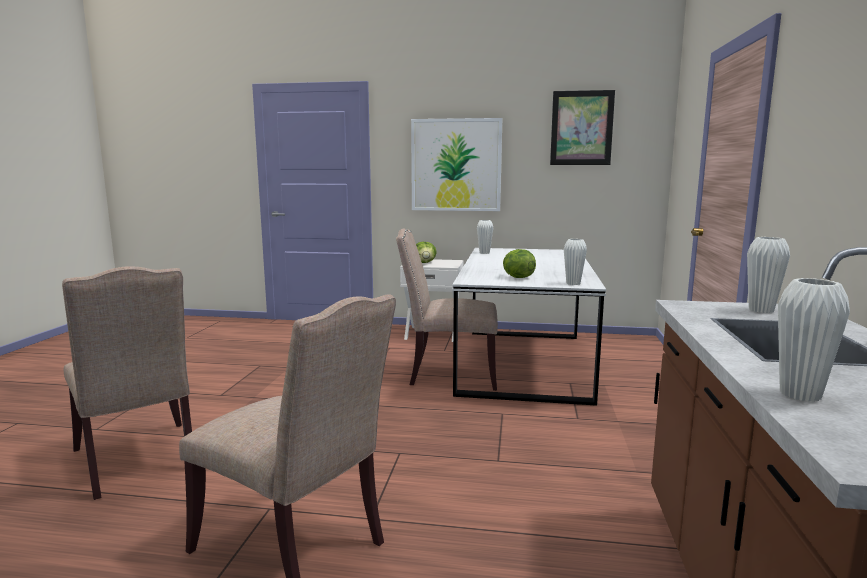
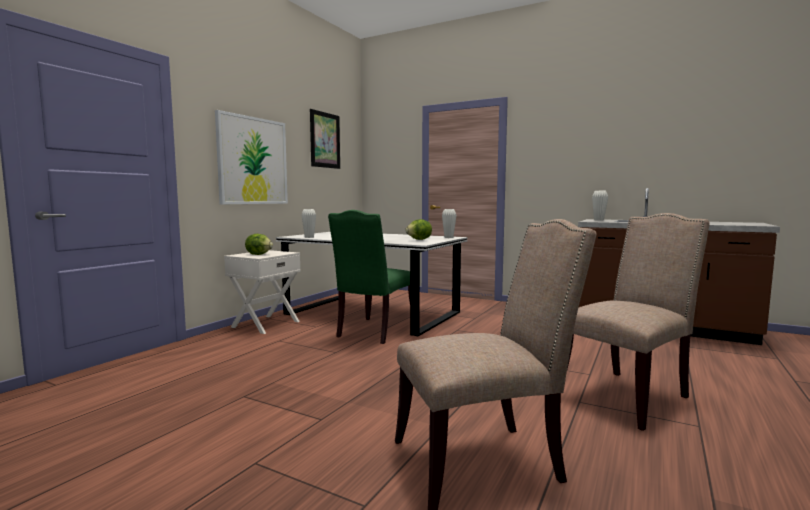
camera: 70 degrees left, 5 degrees down
beige chair [396,229,498,391] -> green chair [328,210,410,344]
white vase [778,278,850,402] -> none

